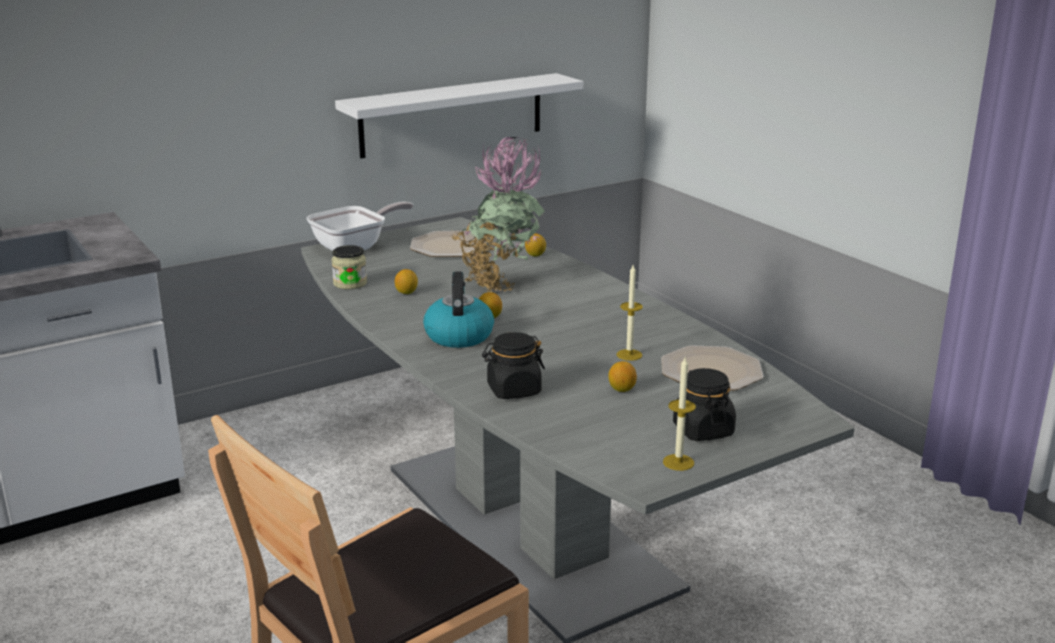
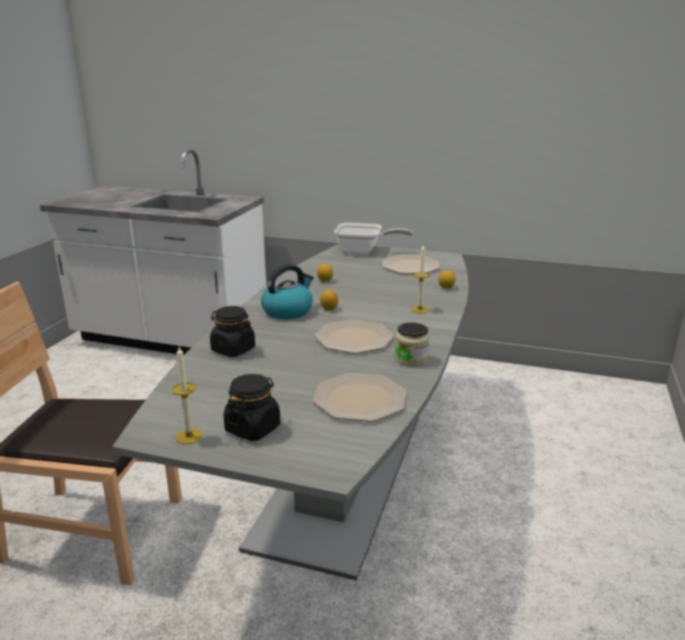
camera: 50 degrees right, 0 degrees up
jar [331,245,367,289] -> jar moved to [395,322,429,366]
white shelf [335,73,583,158] -> none
potted plant [450,137,545,293] -> none
lemon [608,361,637,392] -> none
candle [617,265,643,361] -> candle moved to [411,245,430,314]
none -> plate [315,319,394,354]

